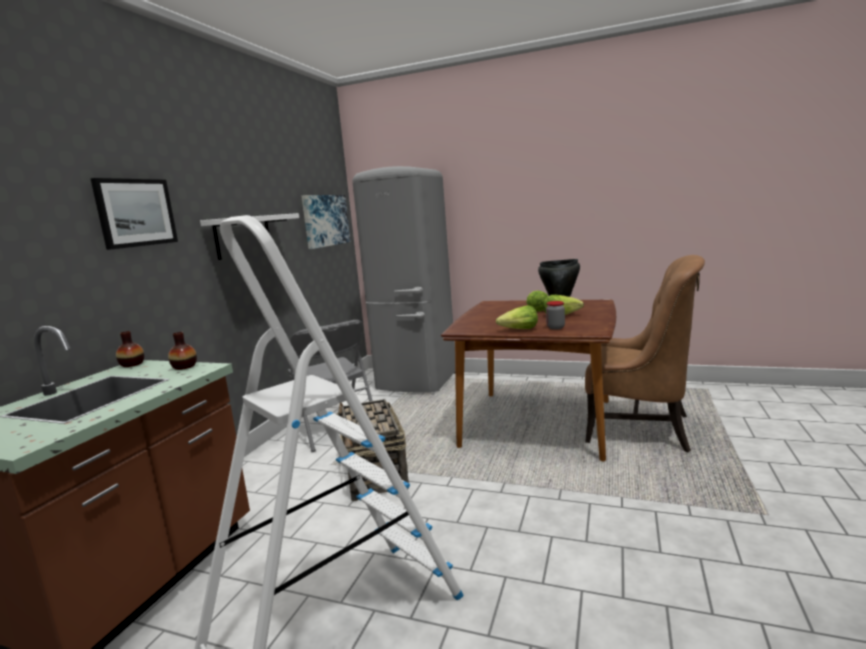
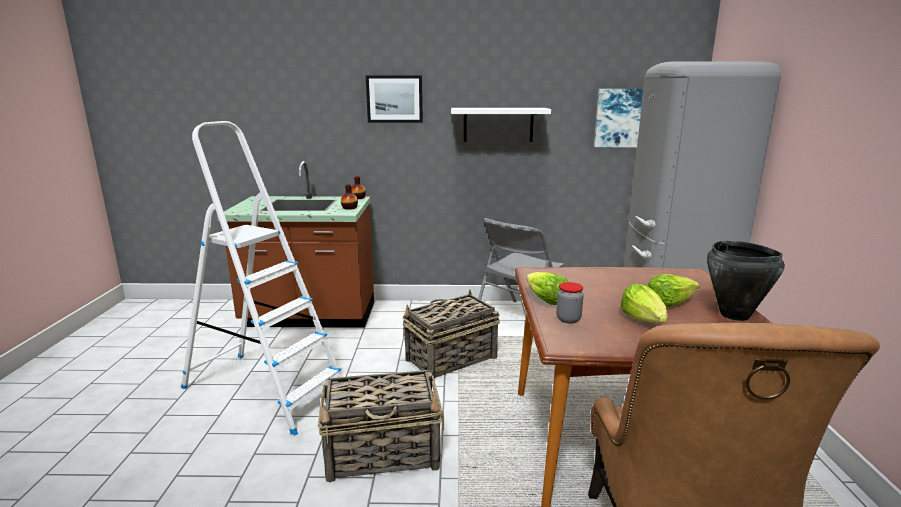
camera: 70 degrees right, 5 degrees up
none -> basket [318,370,444,482]

